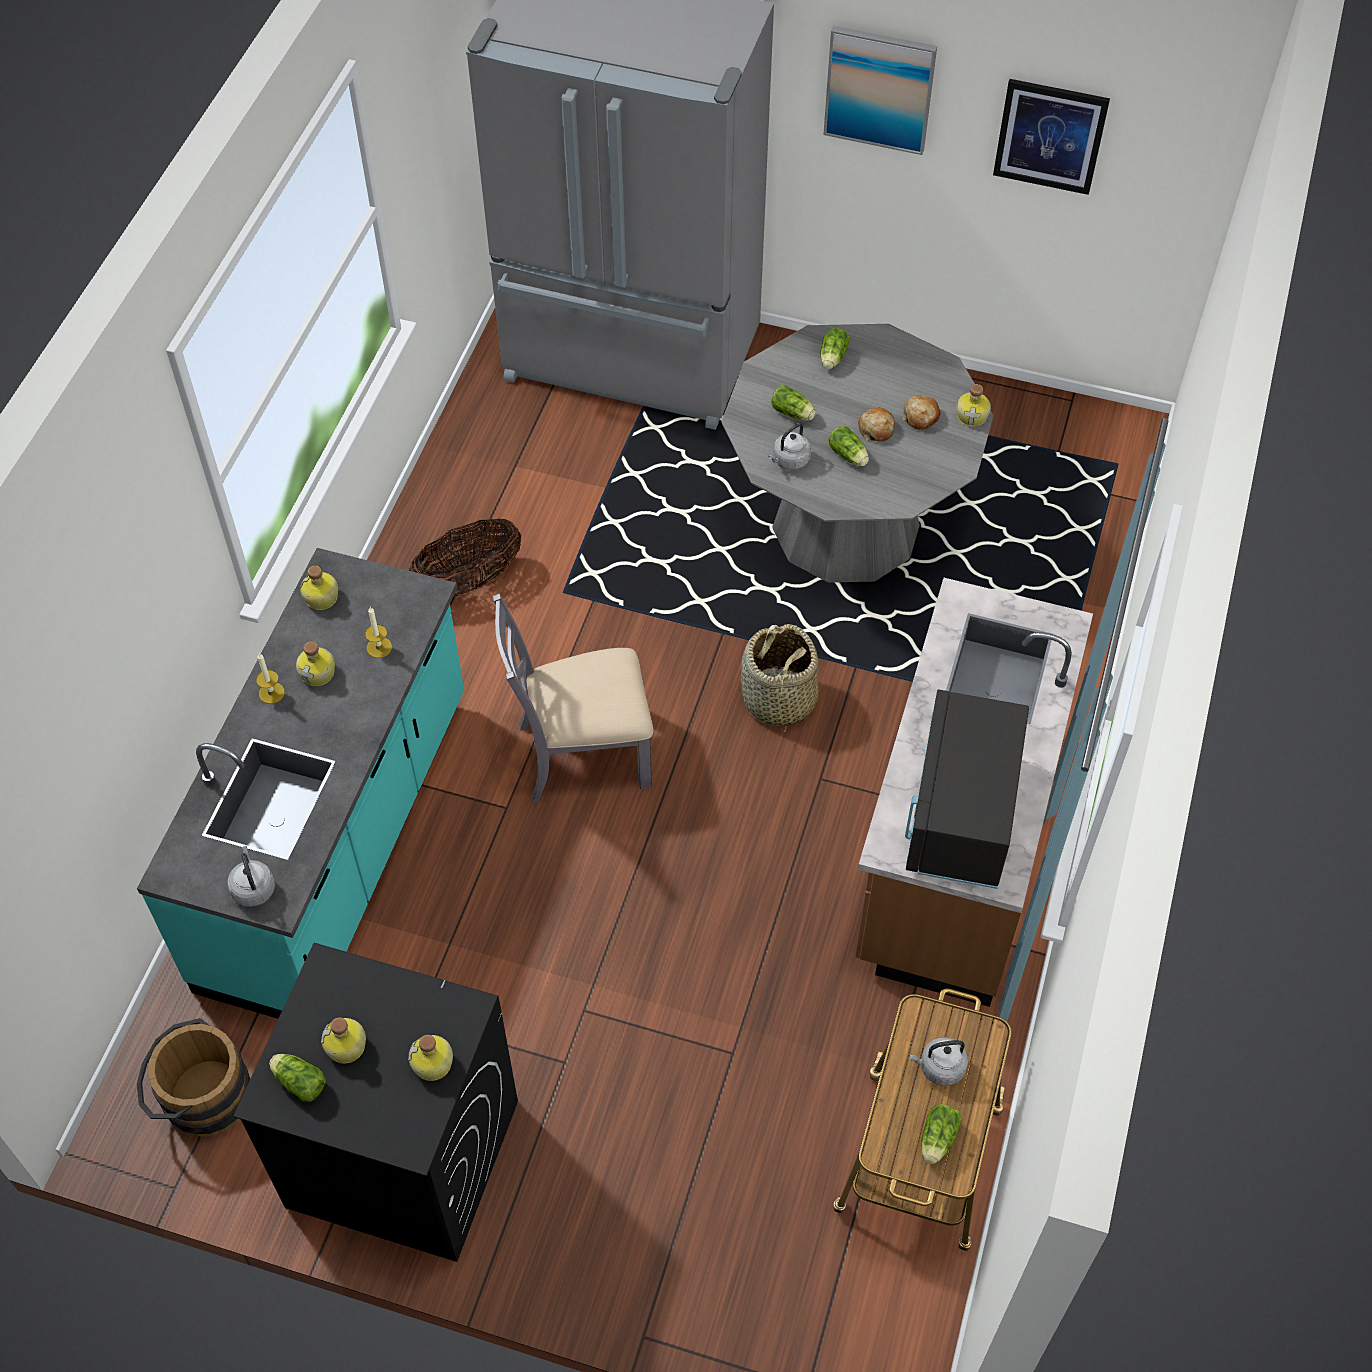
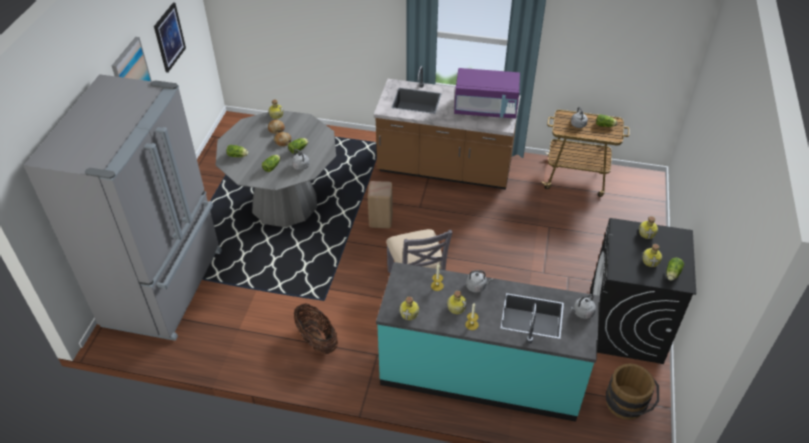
camera: 95 degrees left, 10 degrees down
basket [741,624,819,732] -> beige stool [368,181,393,228]
black microwave [905,689,1029,889] -> purple microwave [454,68,520,119]
none -> grey kettle [466,270,493,293]

